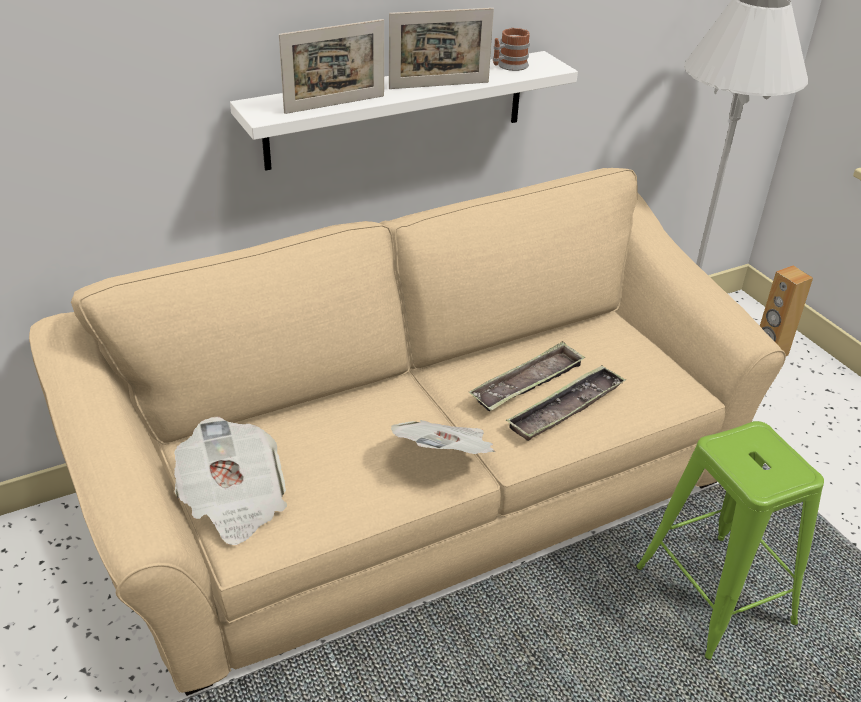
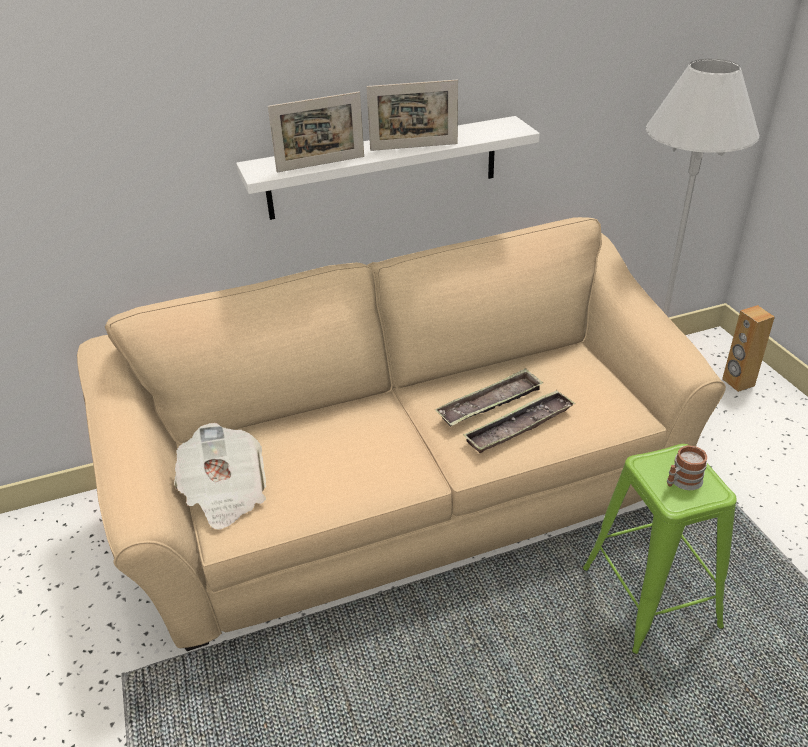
camera: 10 degrees right, 0 degrees up
newspaper [391,420,495,454] -> none
mug [493,28,530,71] -> mug moved to [667,445,707,490]

